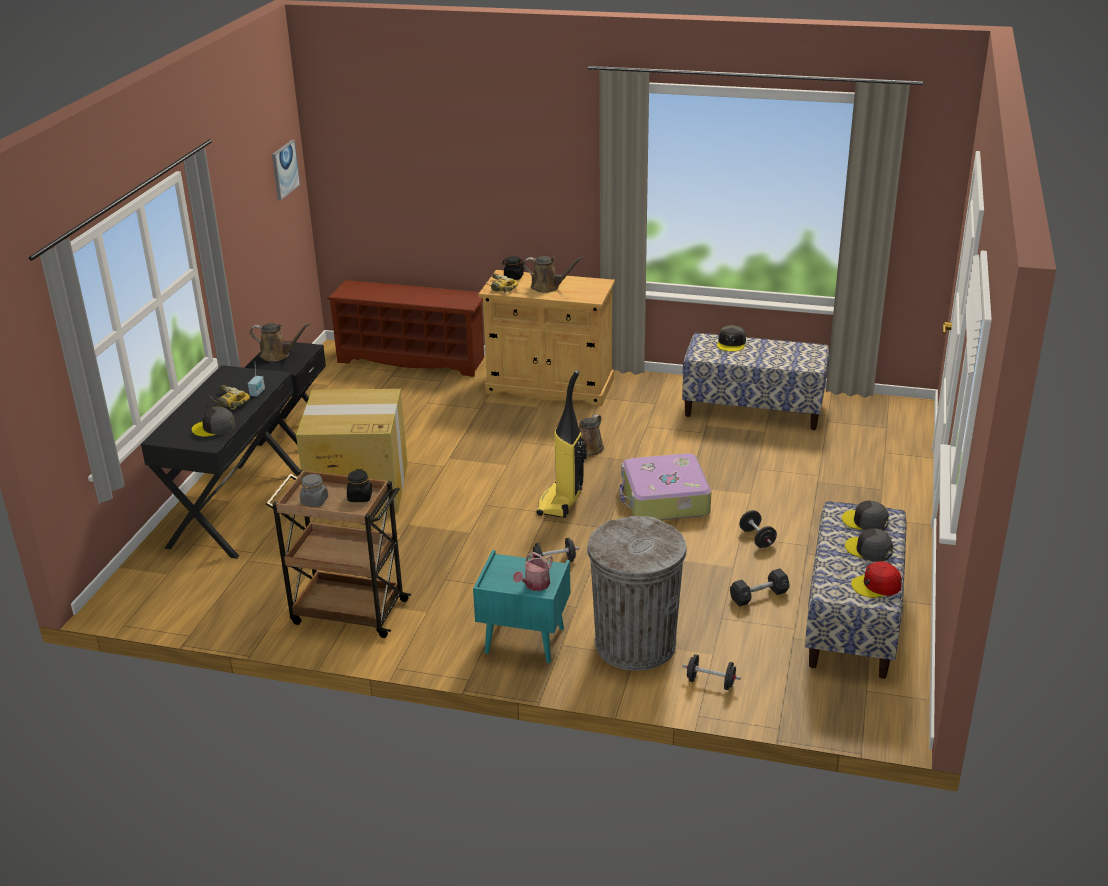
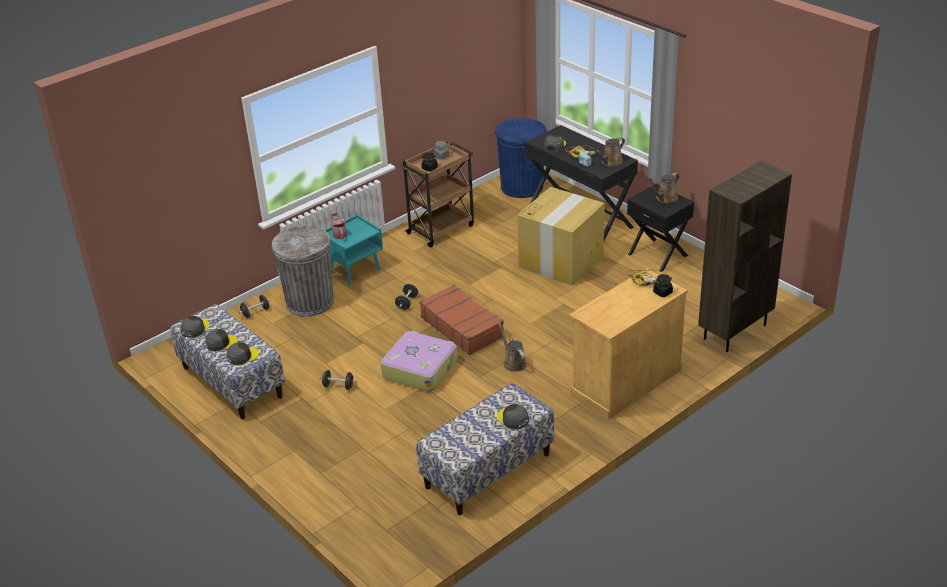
camera: 125 degrees right, 5 degrees up
picture [272,140,300,200] -> none
brown shoe rack [327,280,484,377] -> brown bookcase [698,161,792,352]
brown watering can [523,256,583,293] -> brown watering can moved to [591,137,625,167]
vacuum cleaner [536,370,586,518] -> brown suitcase [419,285,504,355]
black dumbbell [730,568,790,607] -> none
red cap [851,561,902,598] -> grey cap [181,316,209,338]
none -> blue trash can [495,118,547,198]

